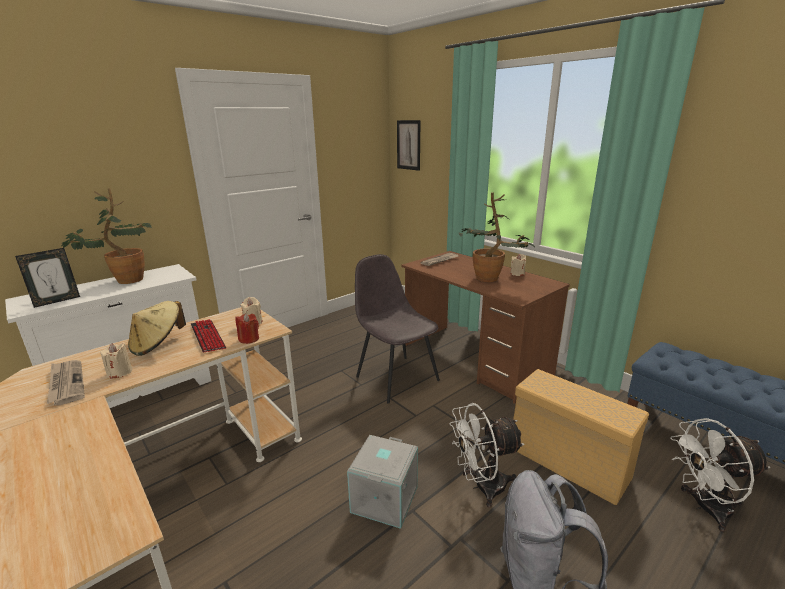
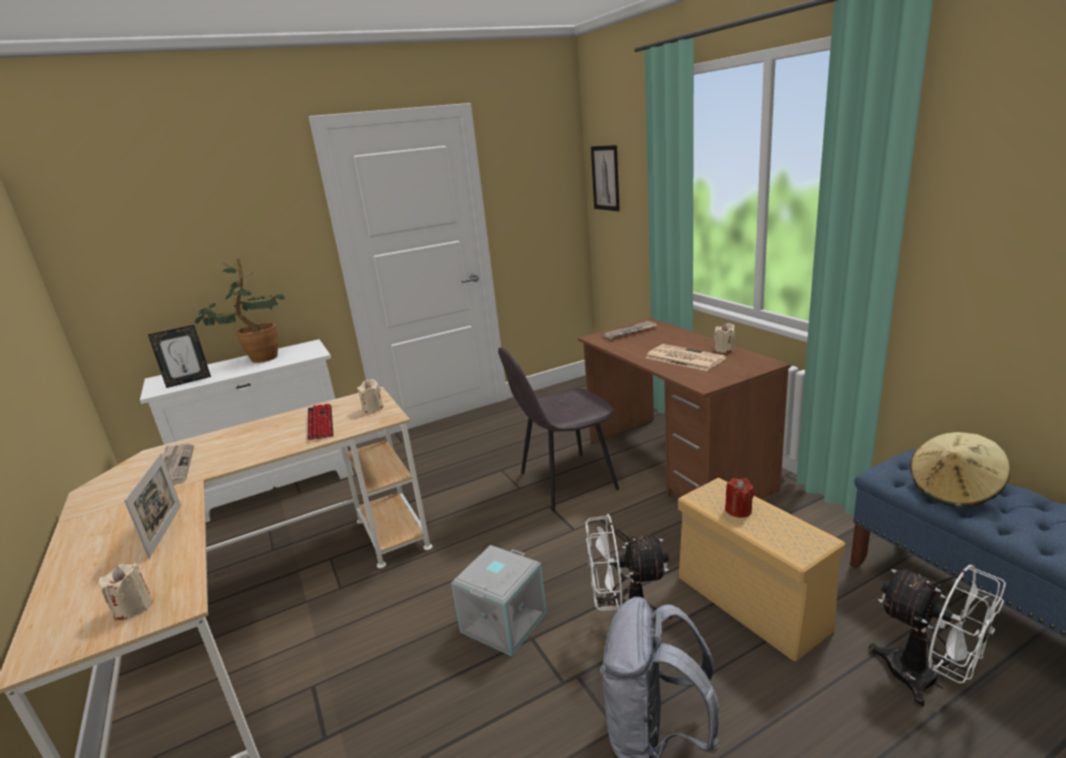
camera: 15 degrees right, 0 degrees up
beige candle [100,342,132,379] -> beige candle moved to [98,563,152,621]
beige hat [128,301,186,356] -> beige hat moved to [910,432,1010,508]
red candle [236,314,259,344] -> red candle moved to [725,478,755,518]
grey chair [355,254,440,404] -> grey chair turned 90 degrees counterclockwise [498,347,619,511]
potted plant [459,192,535,282] -> newspaper [645,344,726,371]
white fan [670,418,770,532] -> white fan turned 135 degrees counterclockwise [868,565,1006,707]
none -> picture frame [124,453,181,559]

